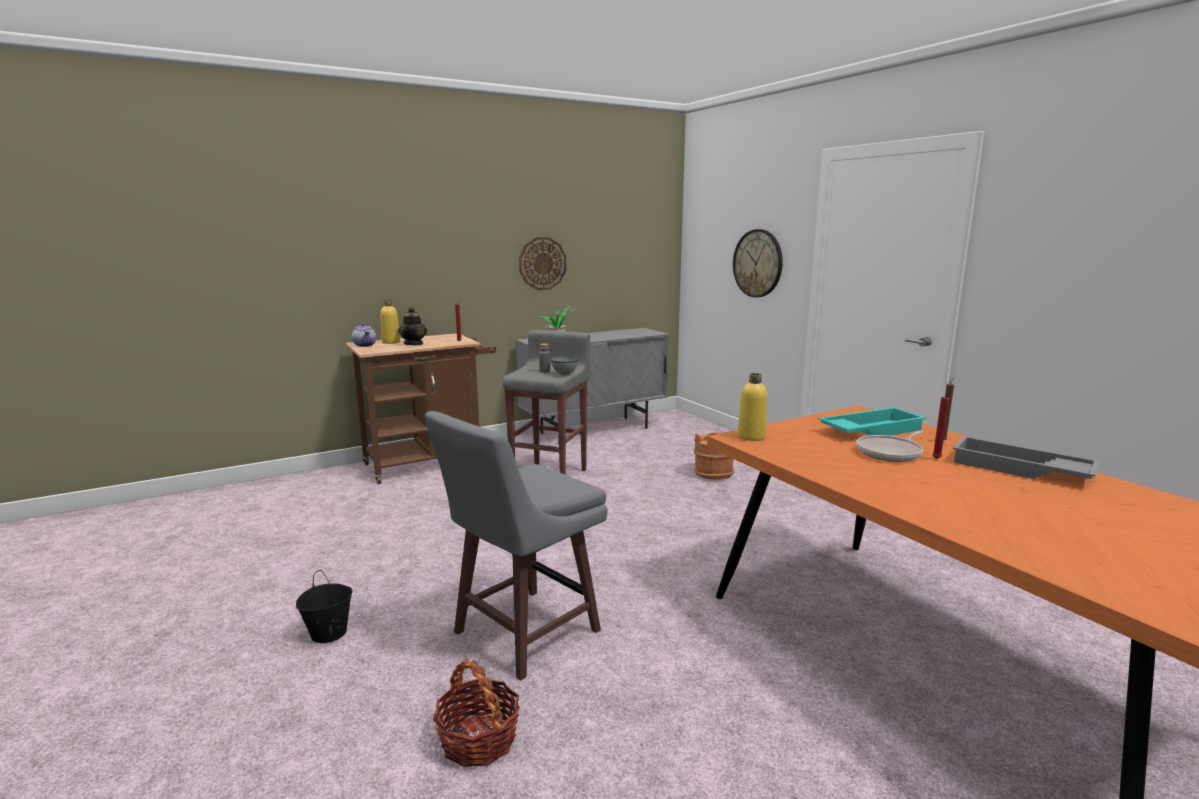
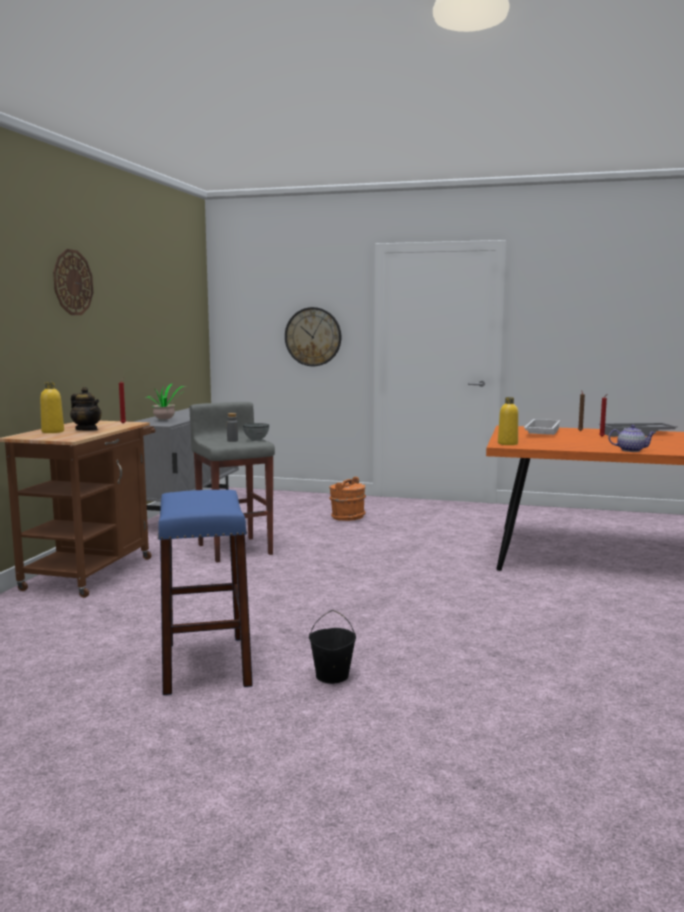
camera: 45 degrees left, 5 degrees down
teapot [352,323,376,347] -> teapot moved to [608,425,655,452]
grey stool [425,411,607,681] -> none
basket [433,658,520,767] -> none
wall clock [519,237,567,290] -> wall clock moved to [53,249,93,315]
turquoise tray [818,407,926,436] -> white tray [524,419,561,435]
frying pan [856,431,923,462] -> none
none -> blue stool [158,490,253,695]

